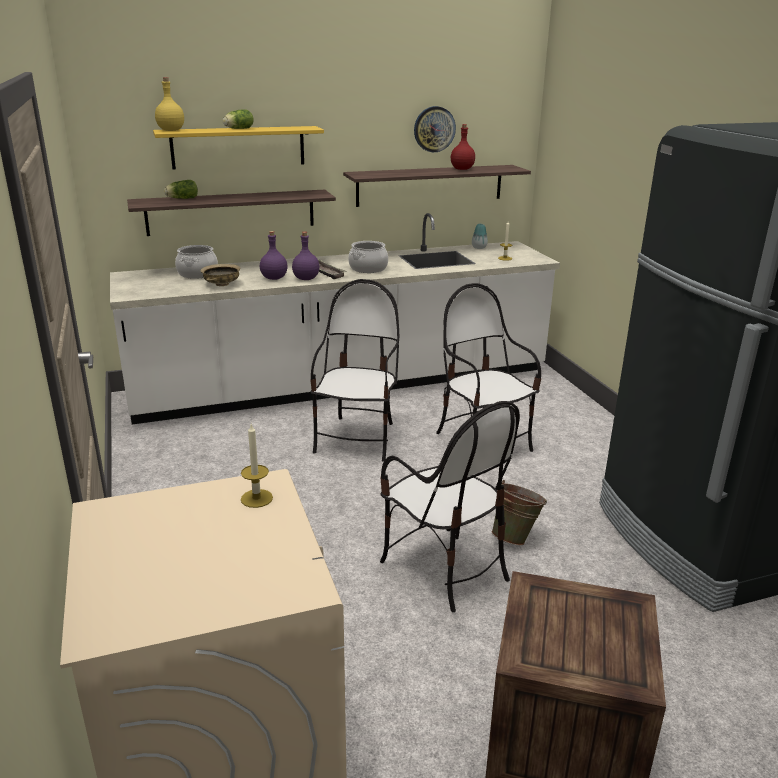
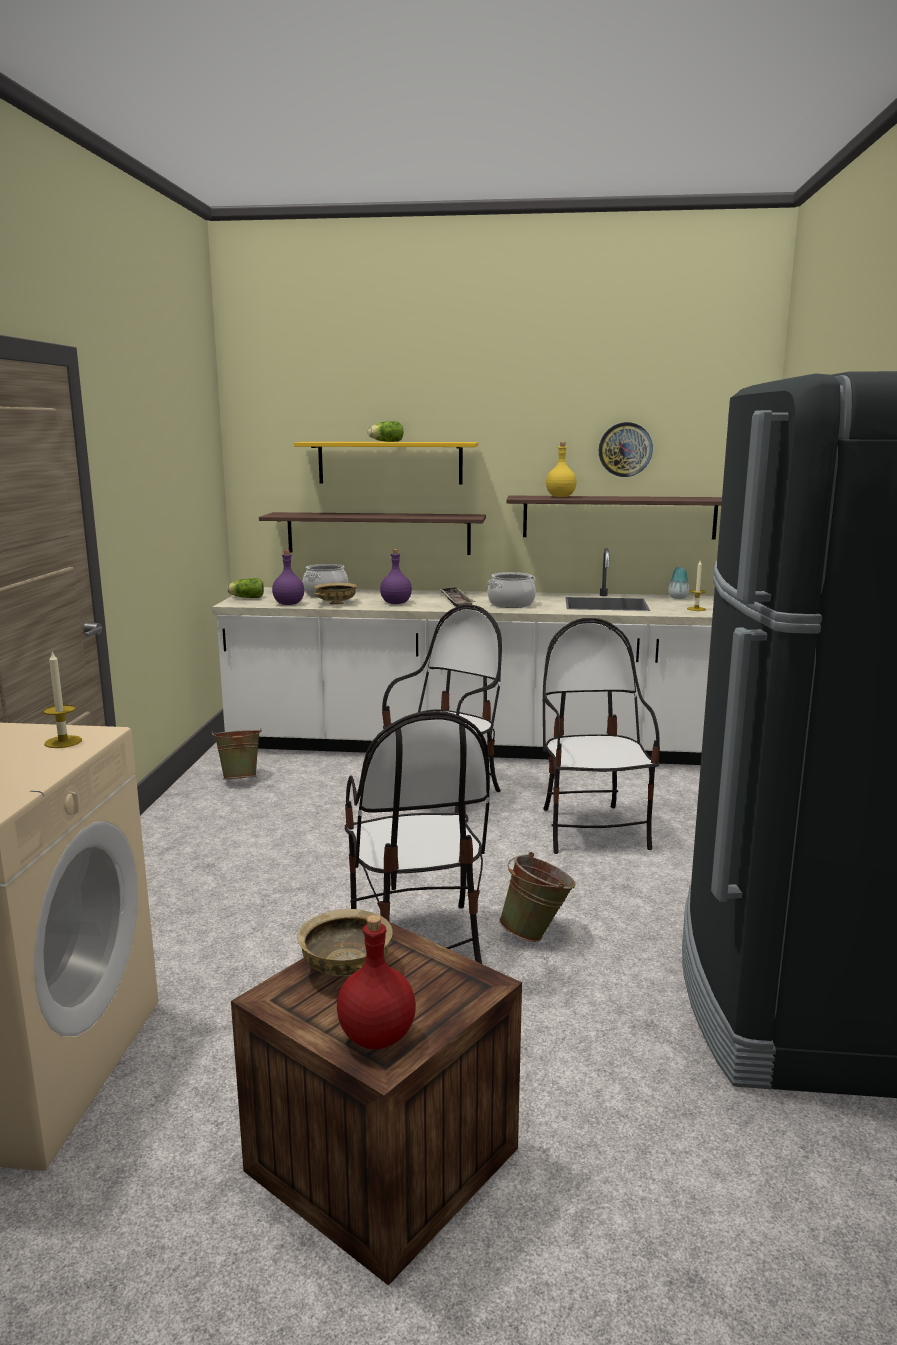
camera: 25 degrees right, 10 degrees down
yellow bottle [155,77,184,131] -> yellow bottle moved to [546,442,577,497]
lettuce [164,180,198,199] -> lettuce moved to [227,578,264,598]
purple bottle [292,232,319,280] -> purple bottle moved to [272,550,304,605]
red bottle [451,124,475,170] -> red bottle moved to [337,915,416,1049]
none -> green bucket [212,729,262,779]
none -> beige bowl [297,909,393,977]

